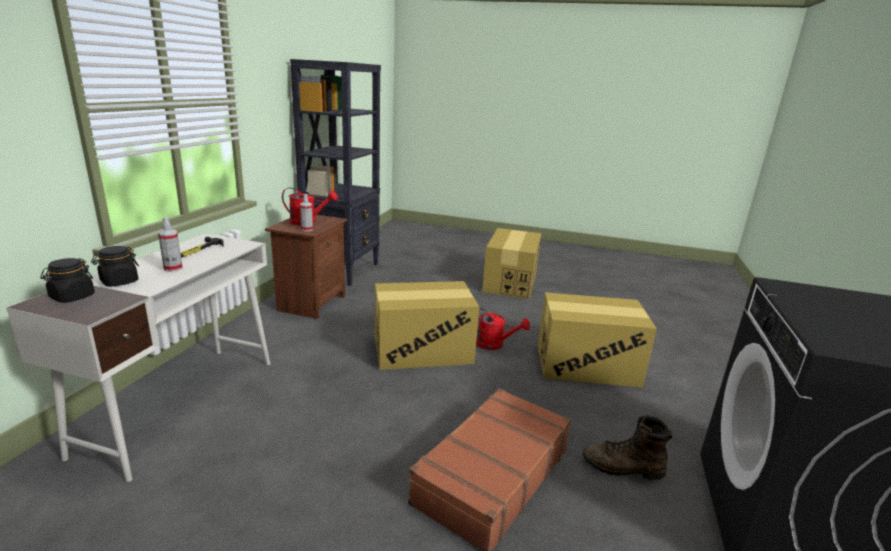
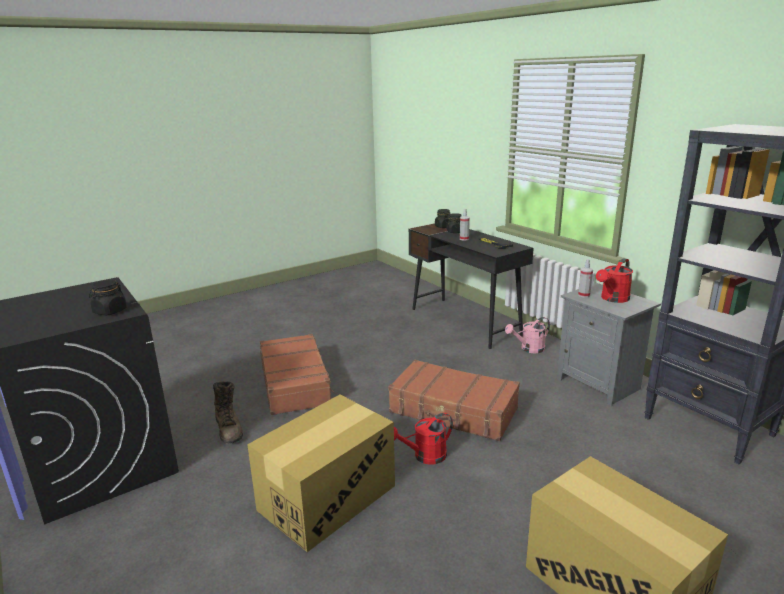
camera: 130 degrees right, 0 degrees up
white desk [6,234,270,482] -> black desk [409,223,534,349]
brown nightstand [265,215,347,319] -> grey nightstand [557,283,661,407]
cardboard box [375,281,479,370] -> brown suitcase [388,360,520,441]
brown boot [582,416,673,480] -> brown boot turned 105 degrees clockwise [213,381,243,443]
none -> black jar [89,279,127,316]
none -> pink watering can [505,317,550,353]

